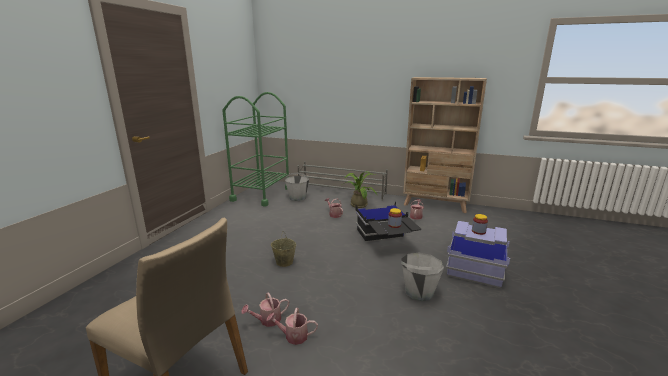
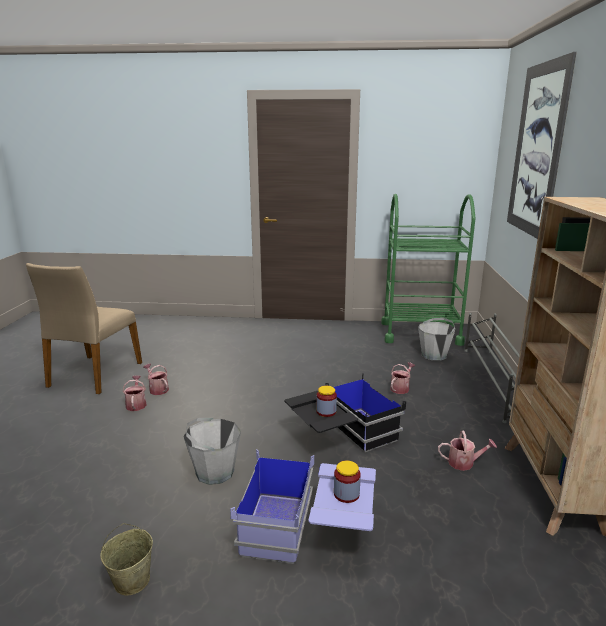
camera: 75 degrees right, 0 degrees up
beige bucket [271,231,296,267] -> beige bucket moved to [100,523,153,595]
potted plant [343,171,378,208] -> none
none -> picture [507,52,577,239]

